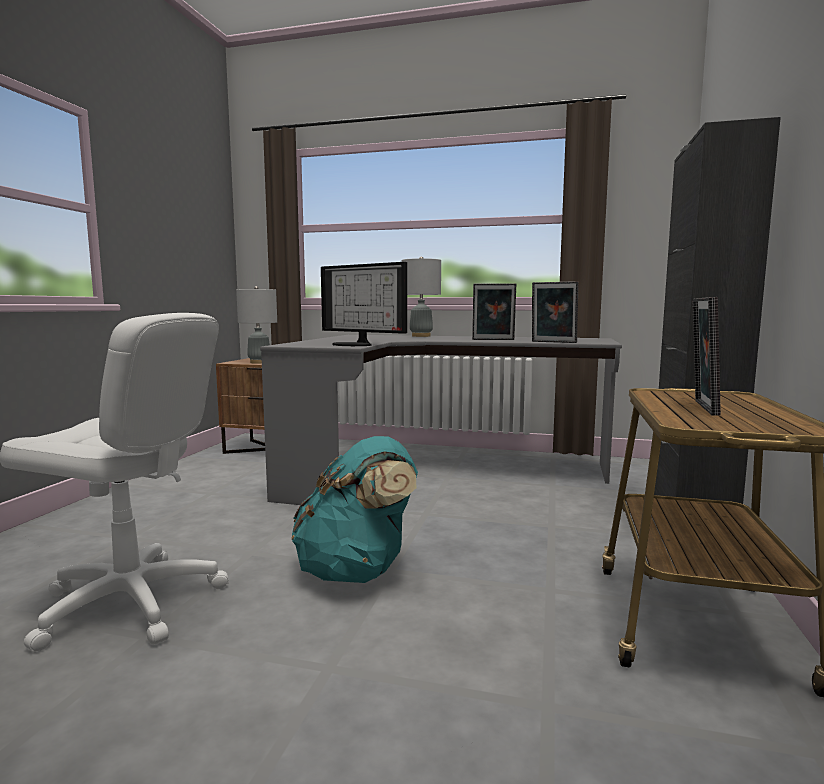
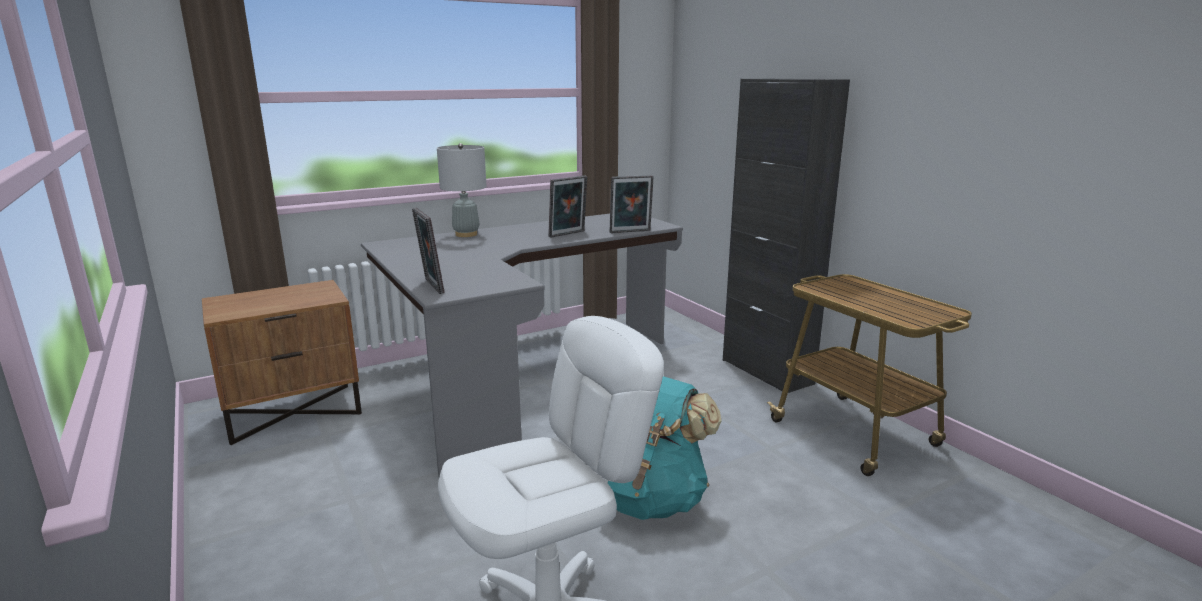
camera: 45 degrees left, 10 degrees up
grey table lamp [236,286,277,364] -> none
monitor [321,262,407,346] -> none
picture frame [692,297,721,416] -> picture frame moved to [412,208,445,294]

